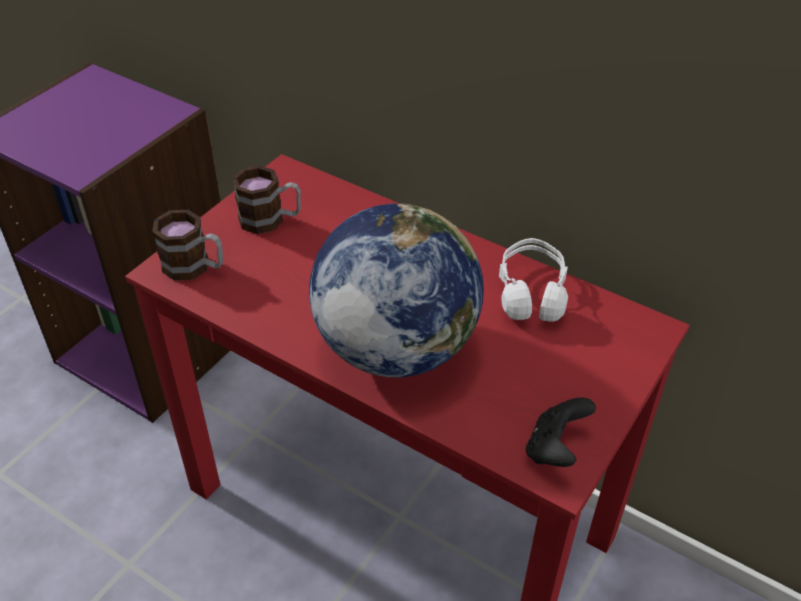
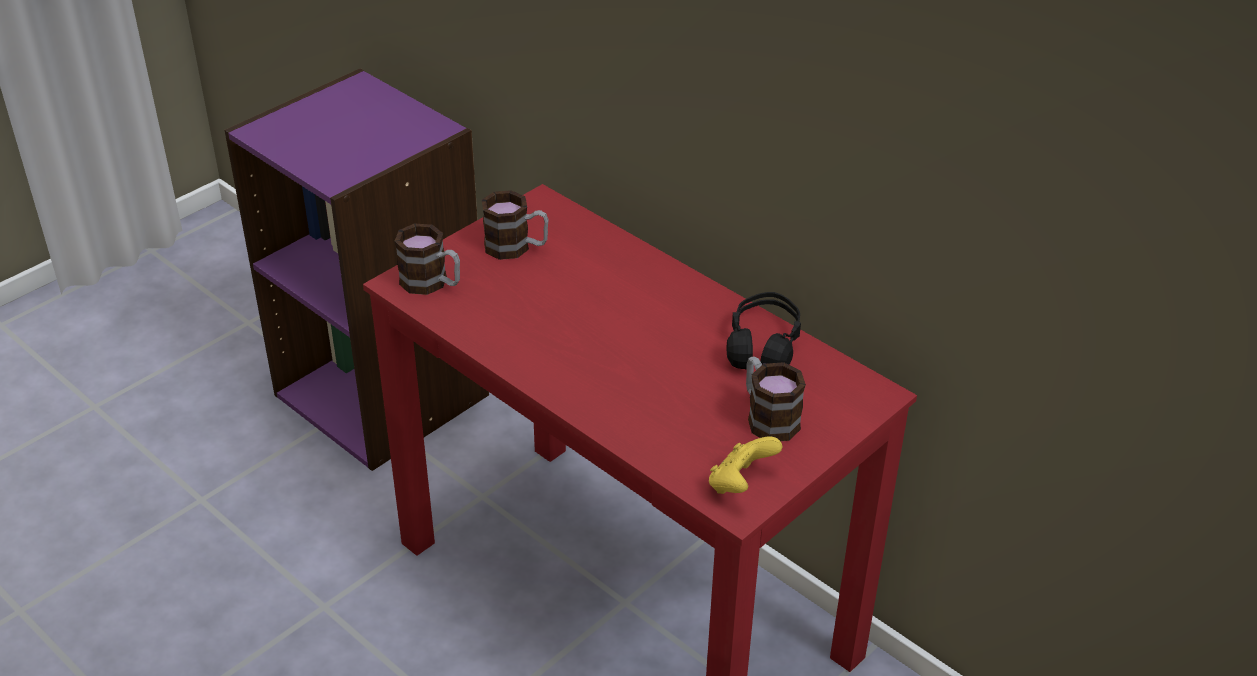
camera: 10 degrees right, 5 degrees down
globe [309,203,484,378] -> none
white headphones [499,238,568,322] -> black headphones [727,292,801,369]
black game controller [526,397,596,467] -> yellow game controller [709,437,782,494]
none -> mug [746,356,806,441]

